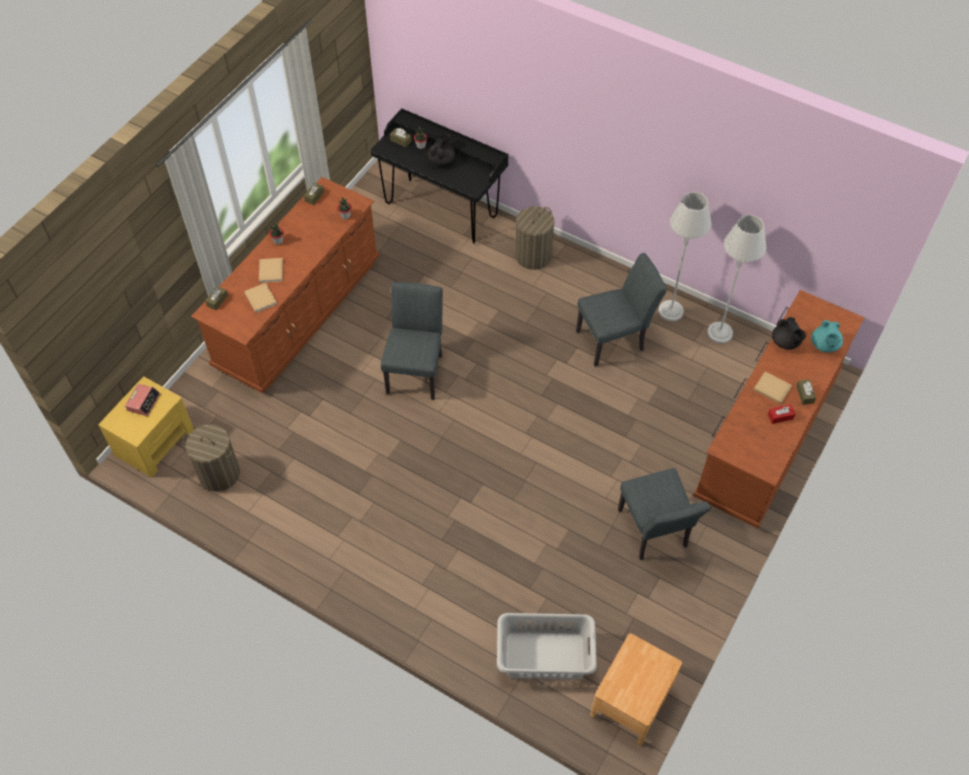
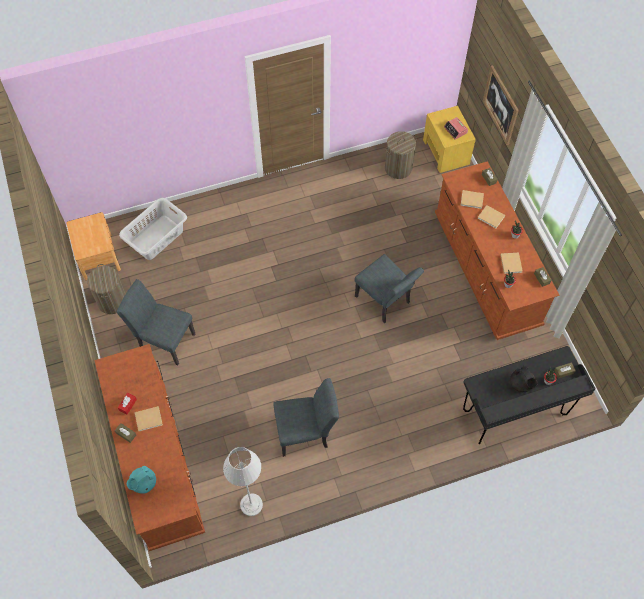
camera: 130 degrees right, 5 degrees up
laundry basket [515,206,555,270] -> laundry basket moved to [87,264,126,314]
grey chair [576,253,667,367] -> grey chair turned 120 degrees counterclockwise [273,378,339,457]
grey floor lamp [658,192,712,321] -> none
black teapot [772,317,806,350] -> none
turquoise teapot [811,320,843,352] -> turquoise teapot turned 90 degrees counterclockwise [127,466,156,494]
none -> picture [483,65,519,145]
none -> beige book [500,253,523,274]

